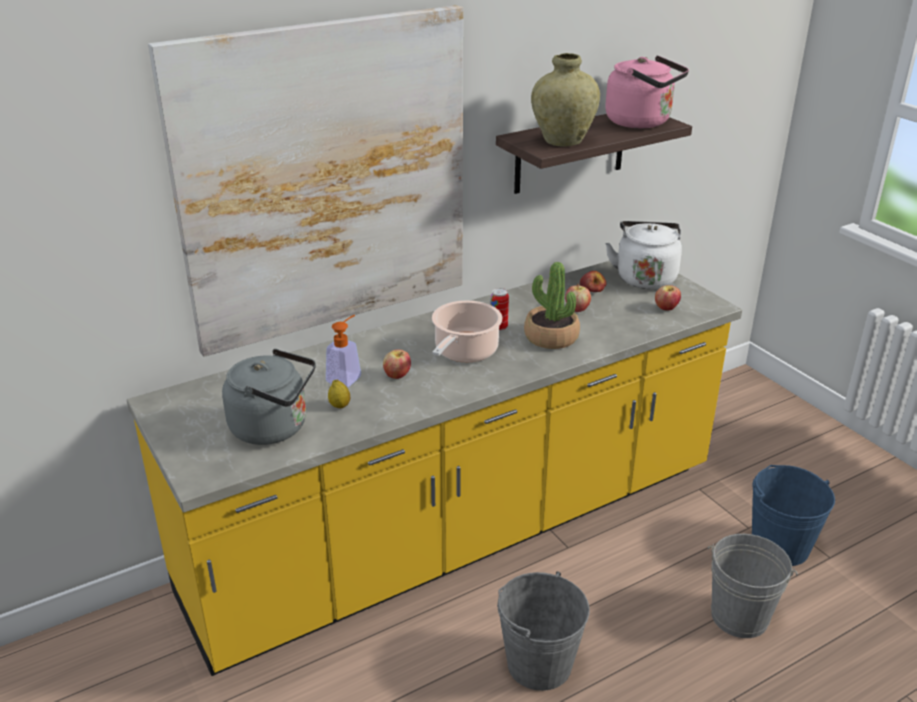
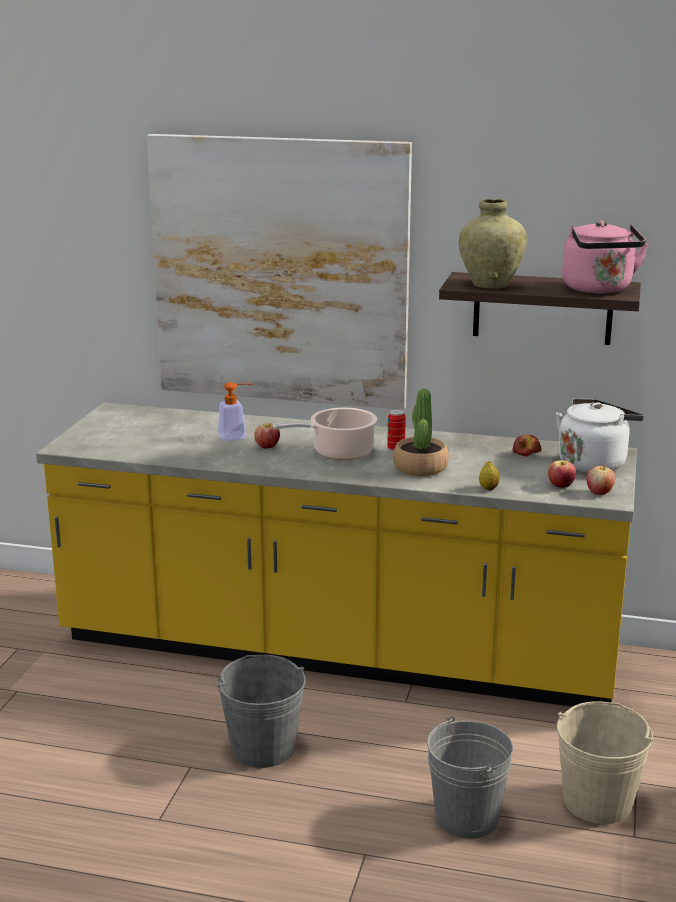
camera: 45 degrees right, 10 degrees down
grey kettle [222,349,316,445] -> none
lemon [328,380,350,408] -> lemon moved to [479,462,500,490]
apple [565,284,591,312] -> apple moved to [587,464,615,495]
blue bucket [752,465,835,566] -> beige bucket [557,701,653,824]

